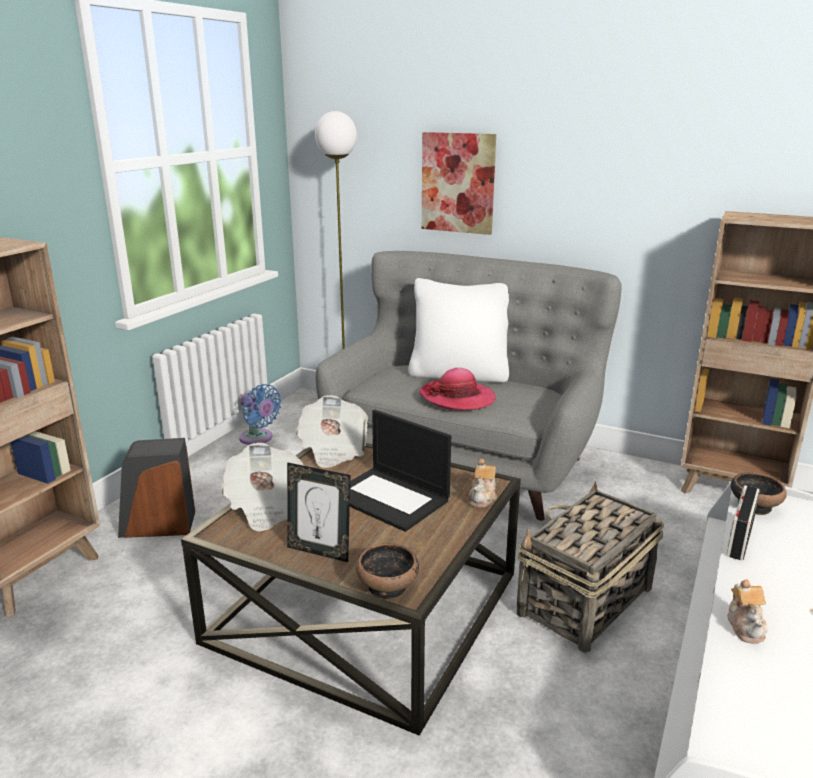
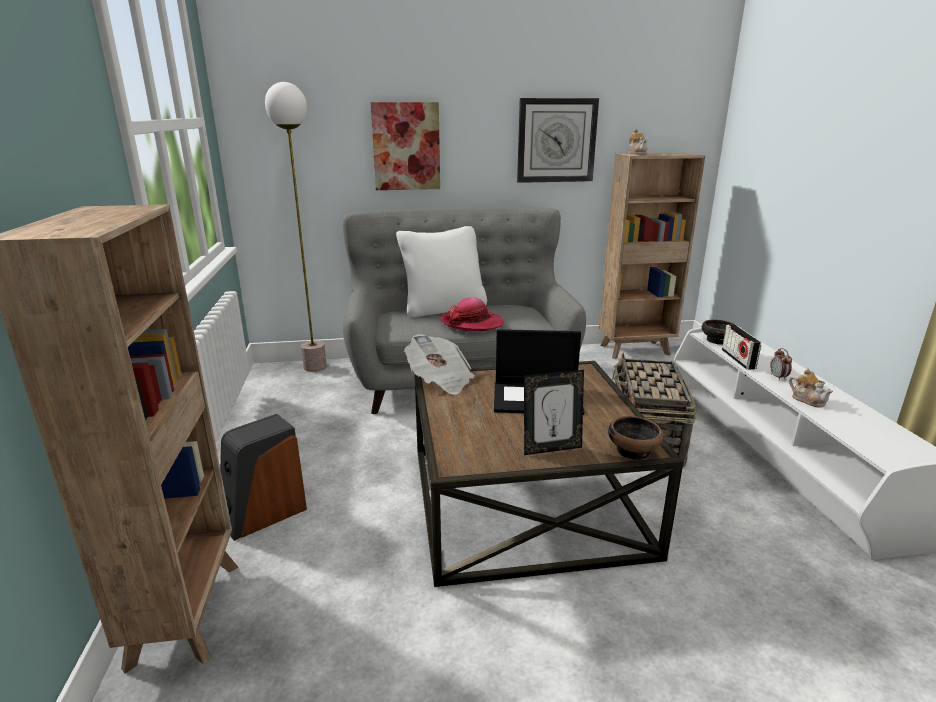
camera: 35 degrees left, 0 degrees up
newspaper [221,443,304,532] -> none
blue fan [239,384,281,445] -> none
teapot [469,459,497,508] -> teapot moved to [629,129,648,155]
none -> wall clock [517,98,599,183]
none -> alarm clock [770,348,792,381]

